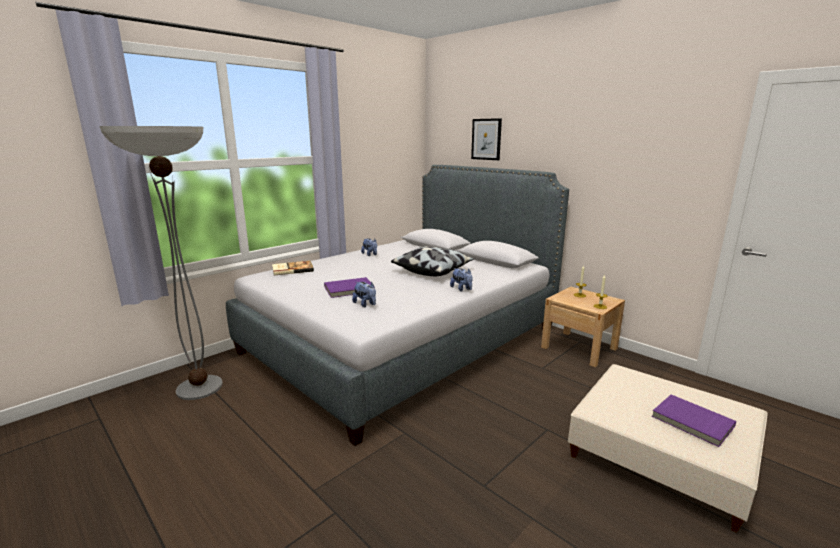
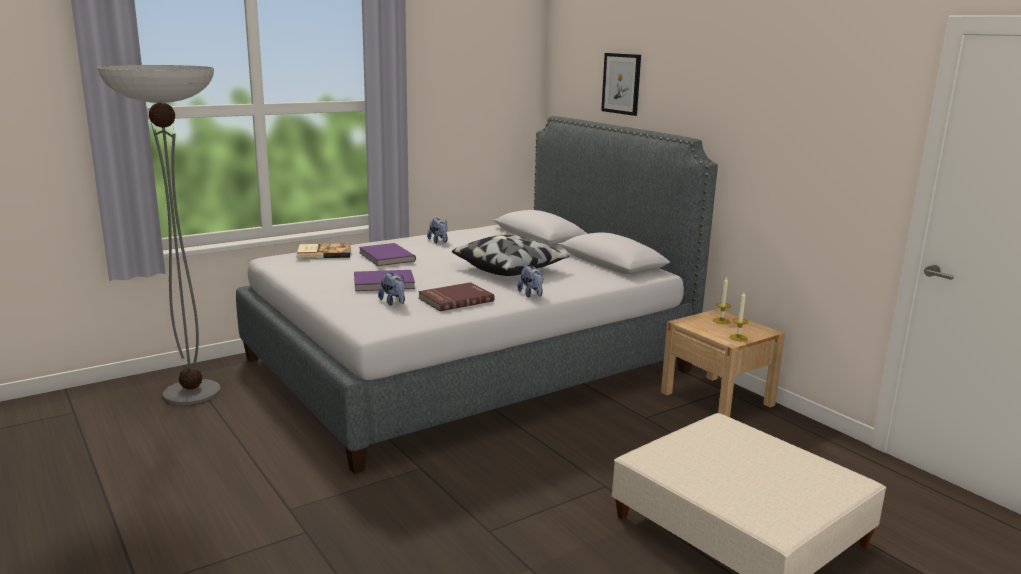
camera: 10 degrees right, 0 degrees up
purple book [652,395,736,447] -> purple book moved to [359,243,416,266]
none -> red book [418,282,495,311]

